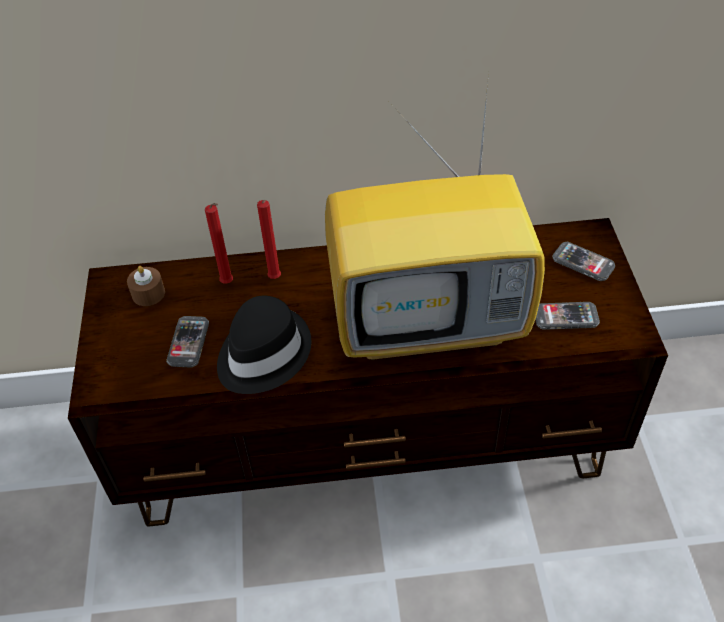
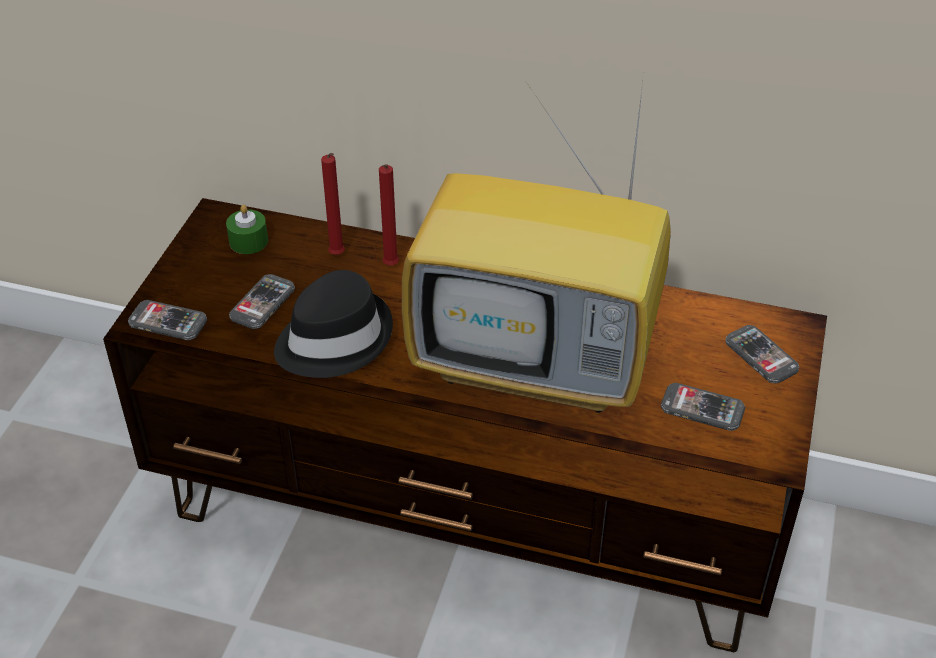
camera: 20 degrees right, 5 degrees down
brown candle [127,266,165,306] -> green candle [226,205,268,254]
none -> phone [128,300,207,340]

